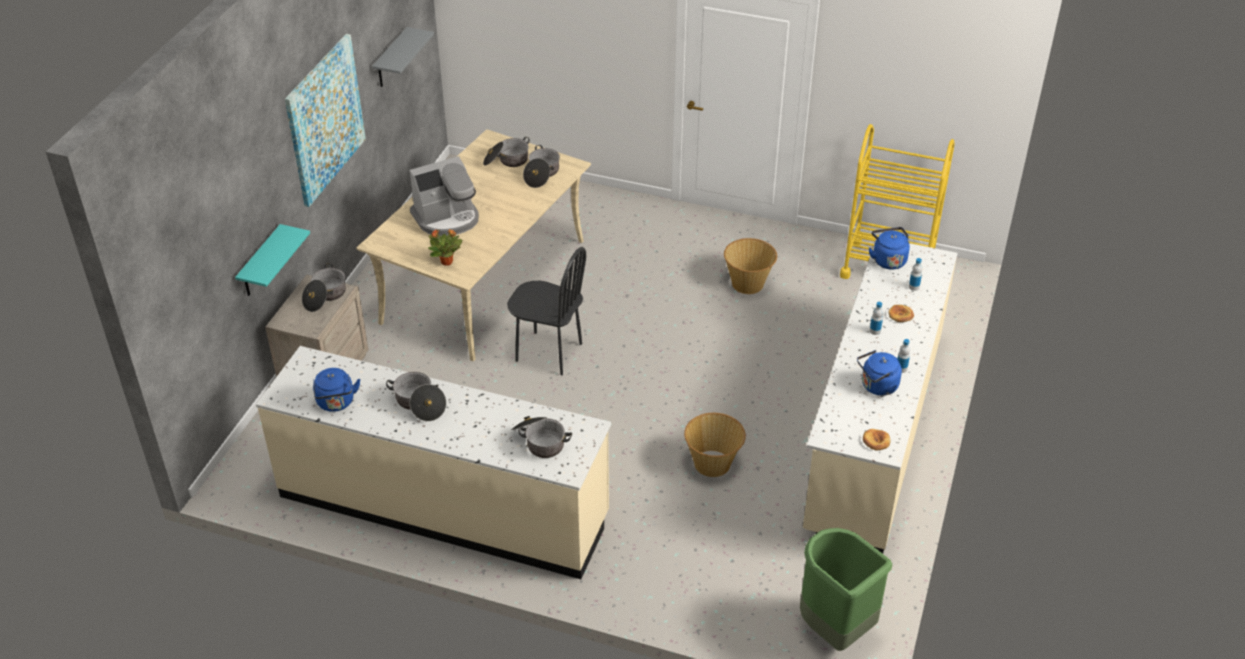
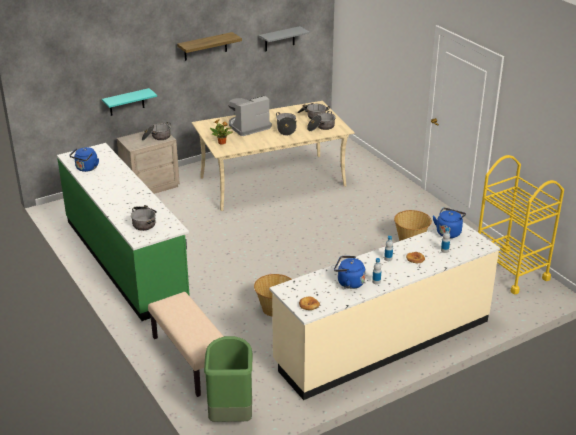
camera: 40 degrees right, 10 degrees down
beige counter [256,346,611,579] -> green counter [57,143,190,321]
picture [285,34,366,207] -> shelf [177,32,242,61]
cooking pot [386,372,446,421] -> cooking pot moved to [276,112,297,136]
coffee machine [409,156,479,236] -> coffee machine turned 135 degrees clockwise [228,95,272,136]
black chair [507,247,586,375] -> none
none -> beige bench [148,292,224,397]

